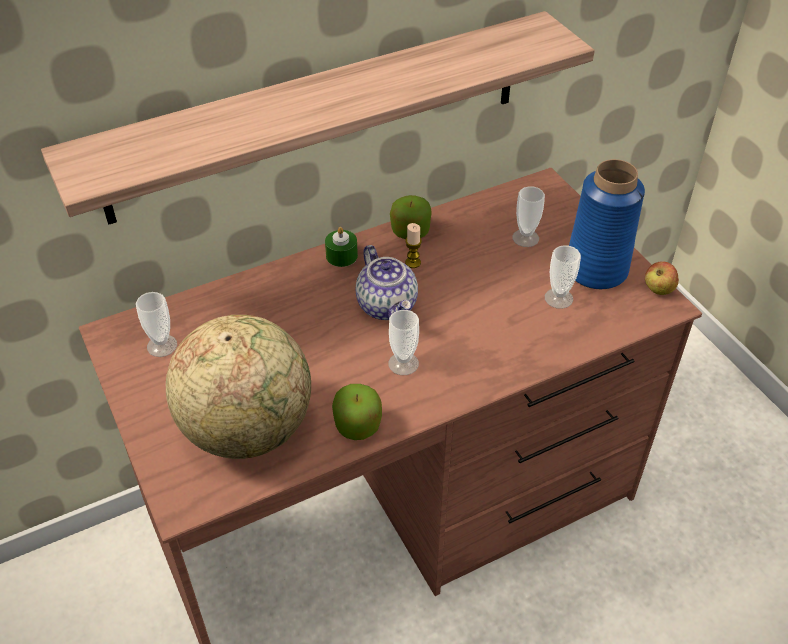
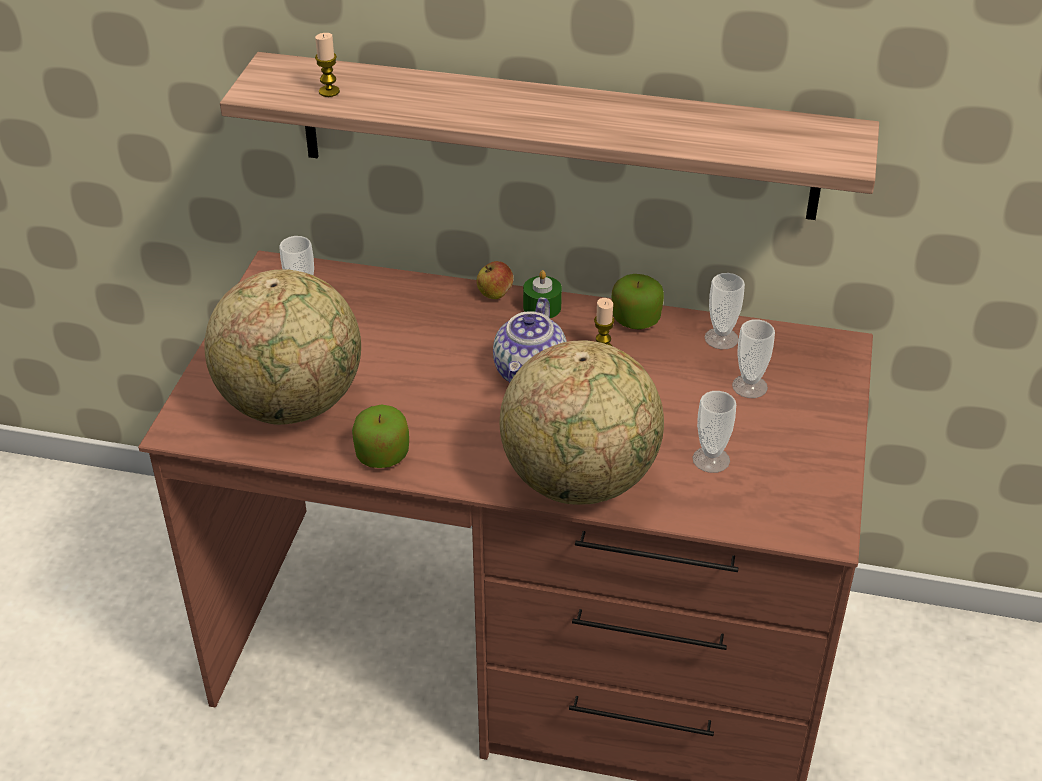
camera: 40 degrees right, 5 degrees down
cup [388,310,419,375] -> cup moved to [705,273,745,349]
blue vase [569,159,645,289] -> none
apple [645,261,679,295] -> apple moved to [477,261,513,299]
none -> candle [315,33,340,97]
none -> globe [500,340,664,505]

